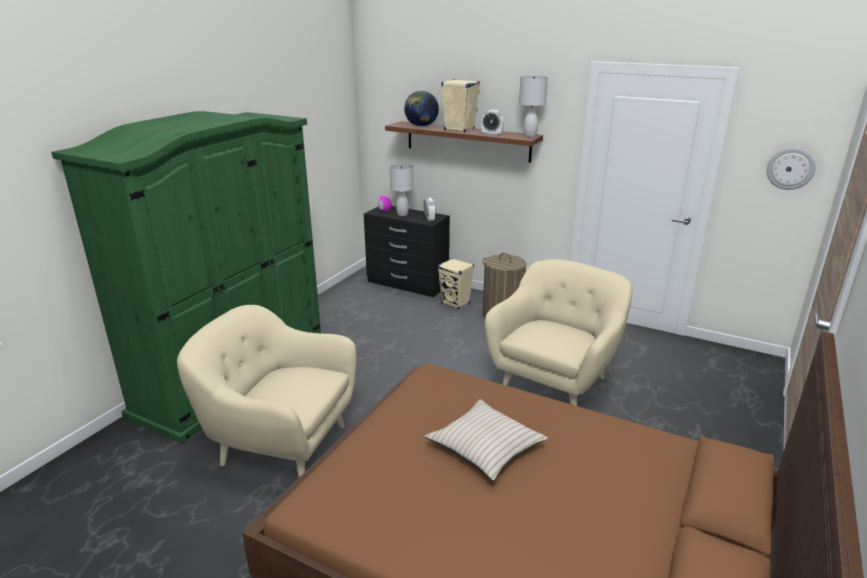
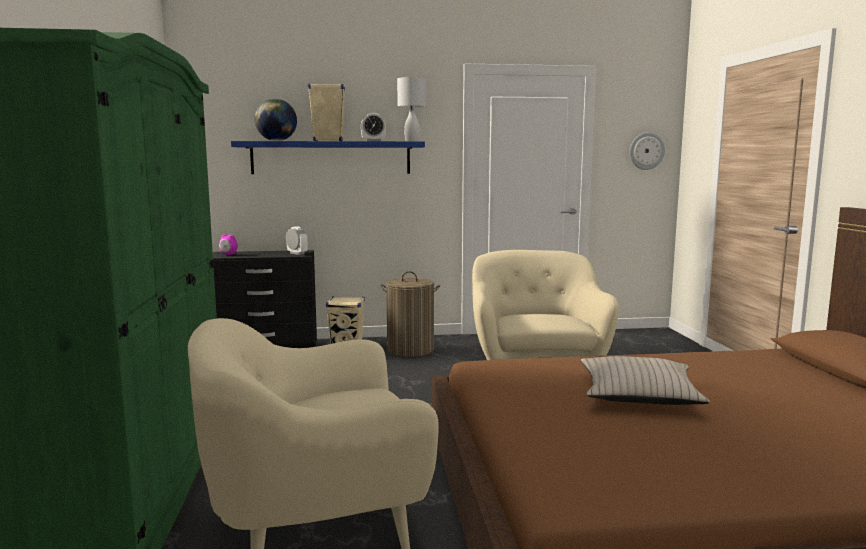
camera: 35 degrees left, 15 degrees down
brown shelf [385,121,543,163] -> blue shelf [231,141,425,174]
white table lamp [390,164,414,216] -> none

